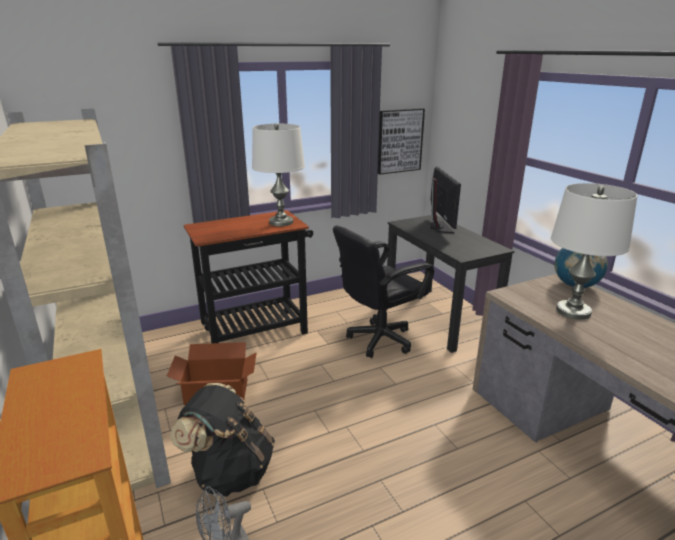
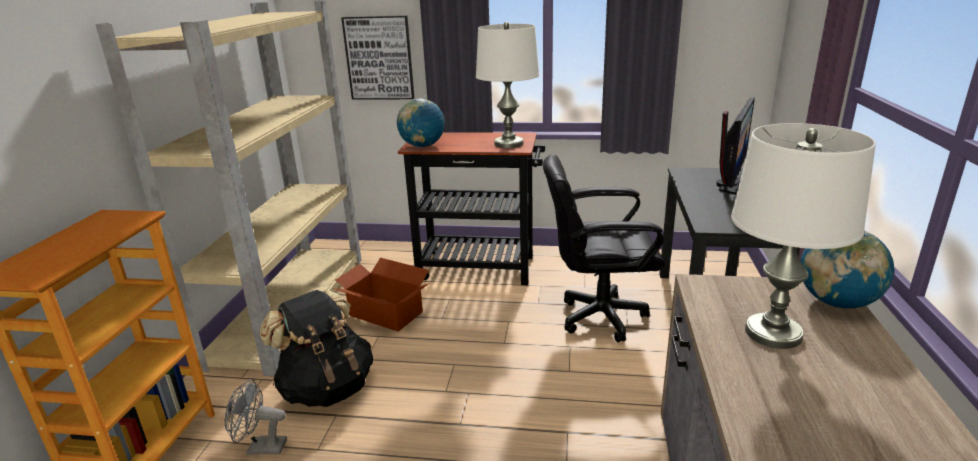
camera: 35 degrees right, 0 degrees up
picture [378,108,425,175] -> picture moved to [341,15,414,100]
none -> globe [397,98,445,147]

